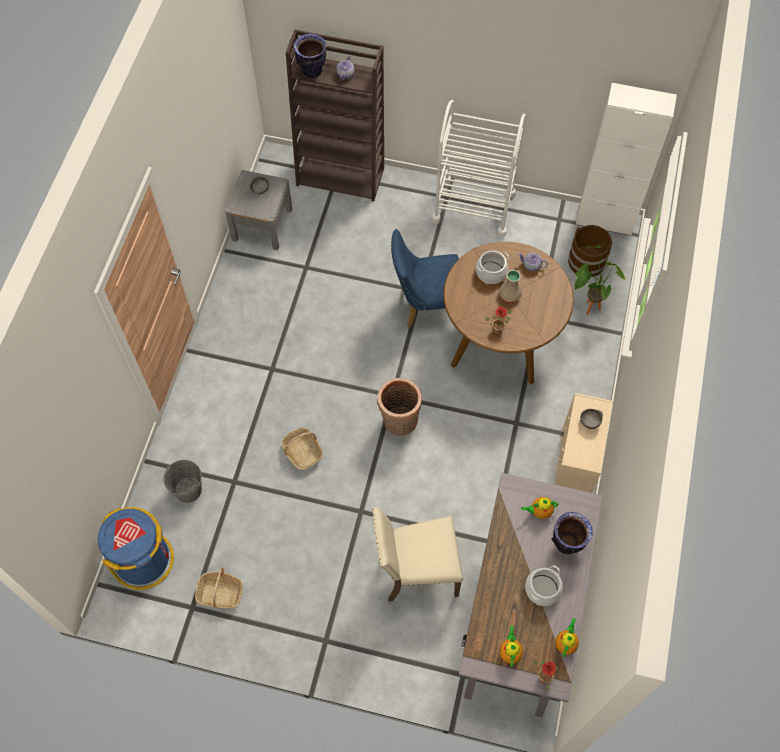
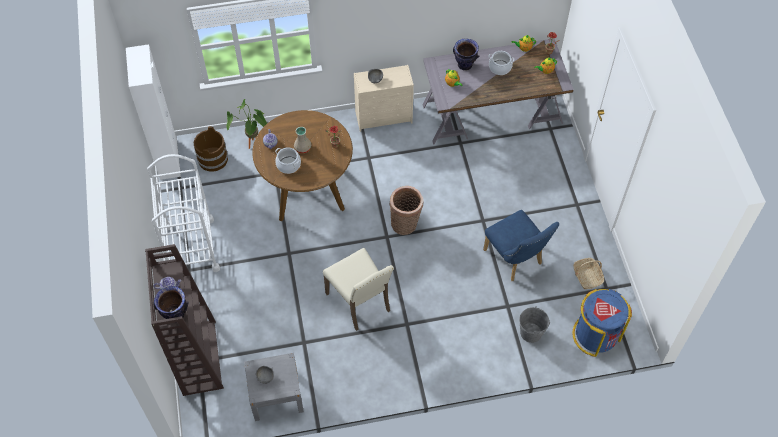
camera: 115 degrees left, 5 degrees down
basket [282,427,323,470] -> none
beige chair [372,507,463,602] -> beige chair moved to [323,248,394,331]
blue chair [391,229,459,327] -> blue chair moved to [483,210,559,281]

